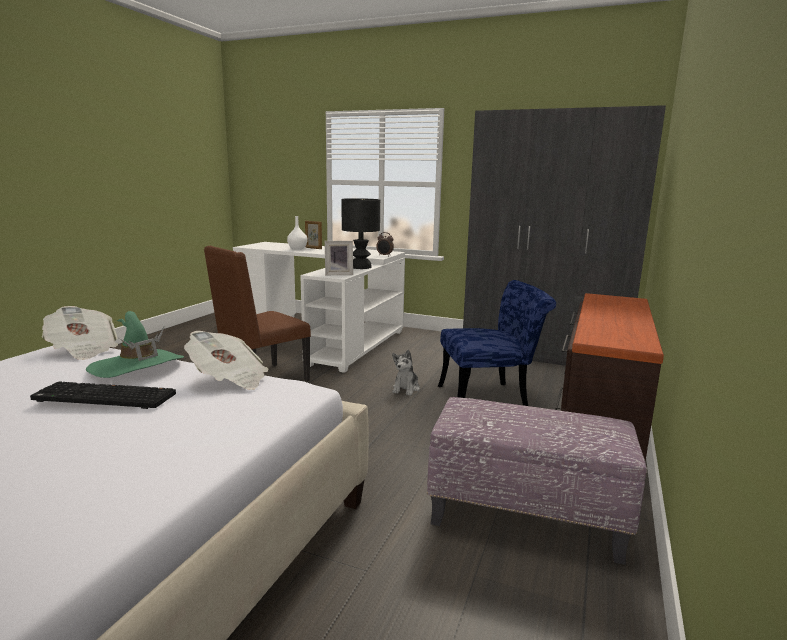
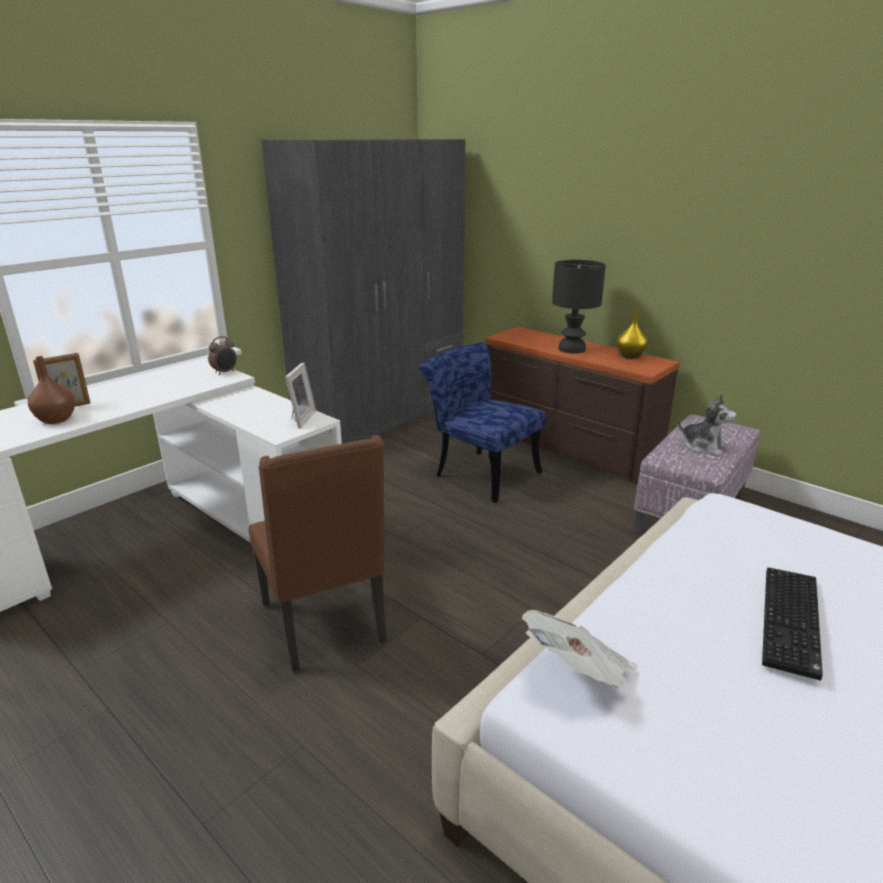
camera: 70 degrees left, 10 degrees up
green hat [86,311,184,378] -> none
newspaper [184,331,268,390] -> none
white vase [287,216,307,250] -> brown vase [28,356,75,424]
black table lamp [342,198,380,269] -> black table lamp moved to [552,260,606,353]
plush toy [392,350,420,396] -> plush toy moved to [677,394,737,456]
blue chair [438,280,556,406] -> blue chair turned 60 degrees counterclockwise [419,342,546,503]
none -> yellow vase [616,308,648,359]

